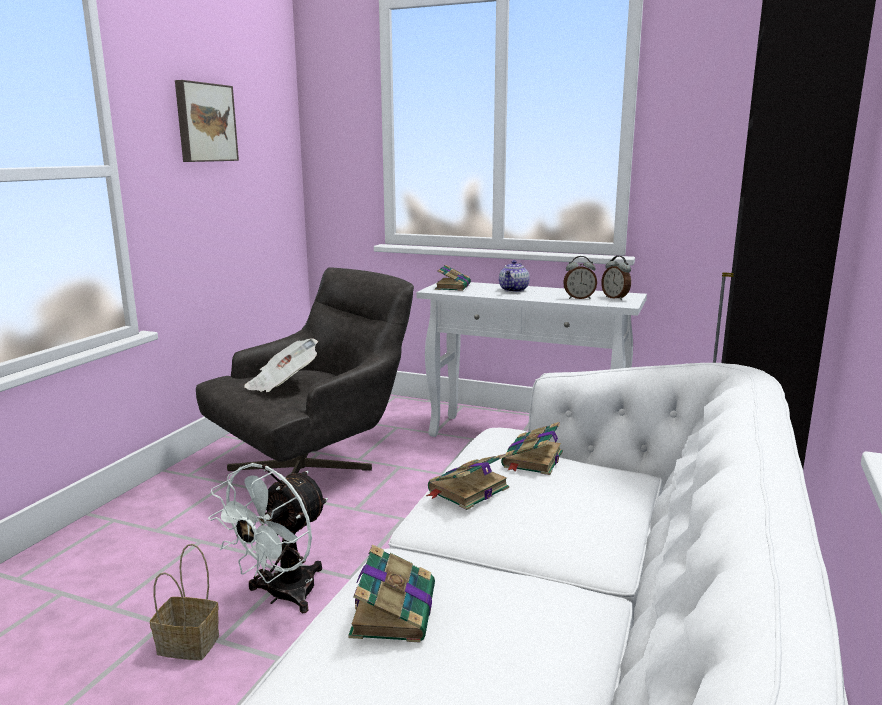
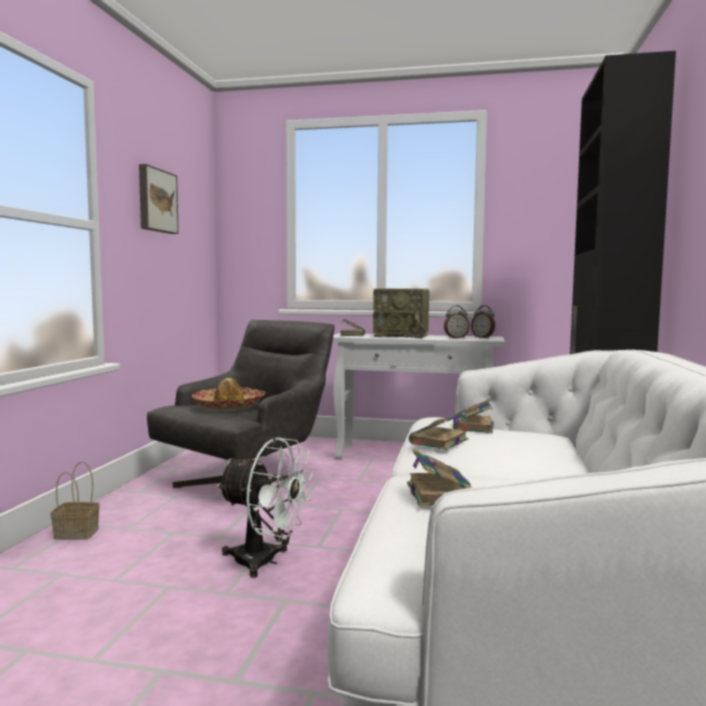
camera: 10 degrees left, 10 degrees down
basket [150,544,219,660] -> basket moved to [51,461,99,540]
white fan [208,463,328,614] -> white fan turned 90 degrees counterclockwise [216,437,313,578]
newspaper [244,338,318,392] -> hat [192,378,265,410]
teapot [499,260,530,292] -> radio [373,288,430,338]

